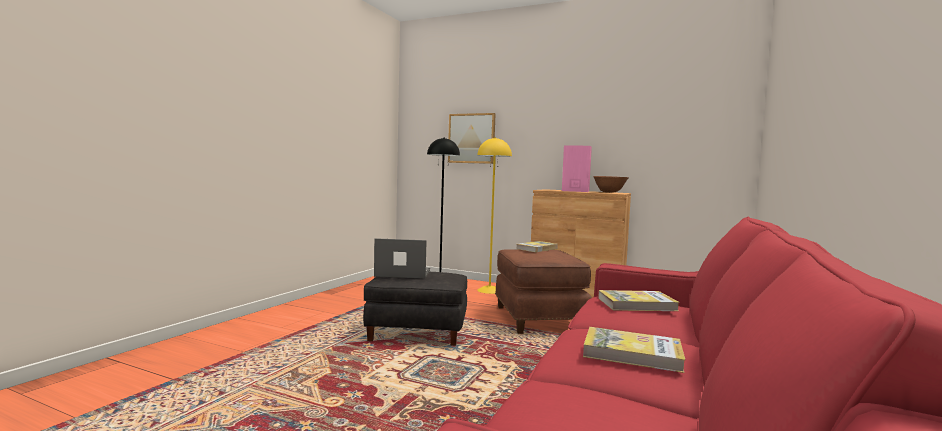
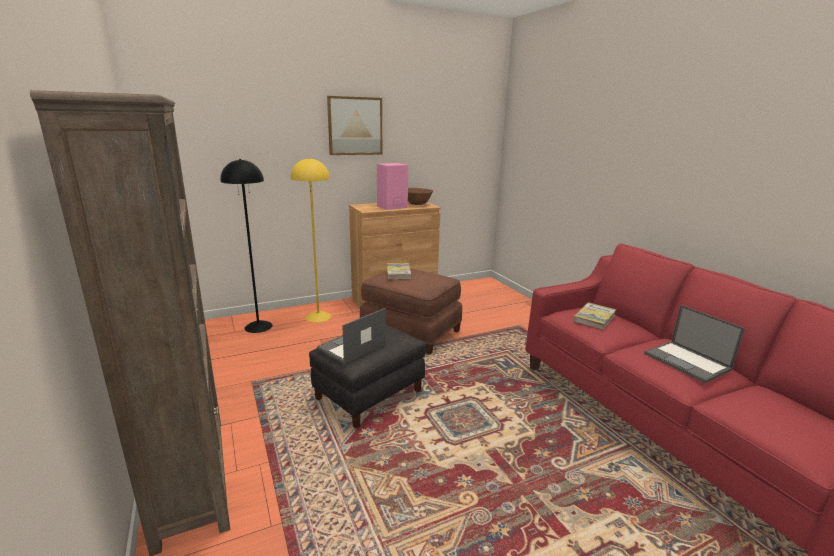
camera: 50 degrees left, 15 degrees up
picture [448,113,496,164] -> picture moved to [327,96,382,155]
book [583,327,685,373] -> laptop [644,305,745,383]
none -> brown bookcase [30,90,230,556]

